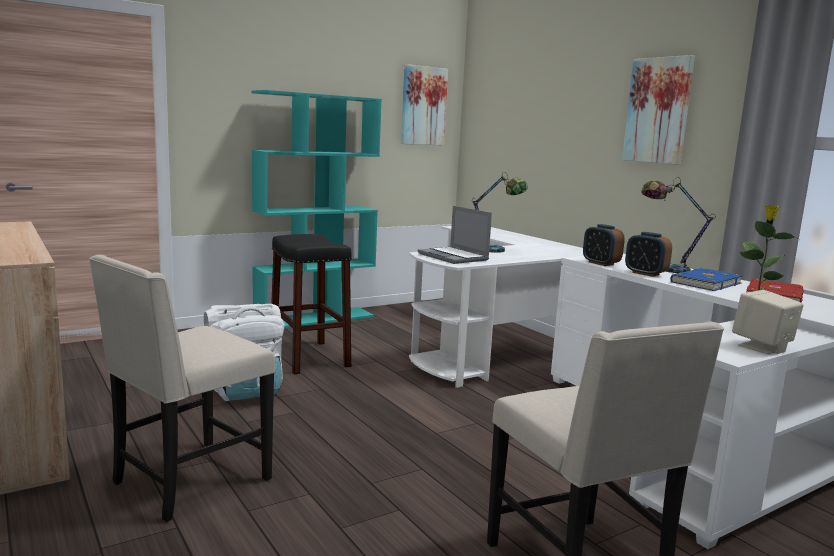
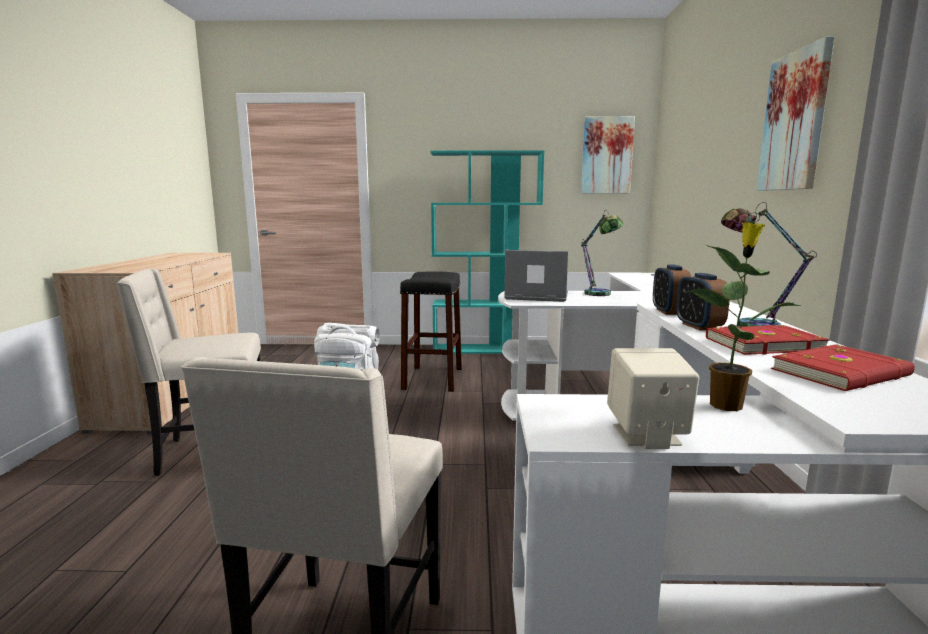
camera: 35 degrees right, 0 degrees up
laptop [418,206,492,264] -> laptop turned 105 degrees clockwise [504,250,568,302]
blue book [670,268,742,291] -> red book [706,325,830,355]

